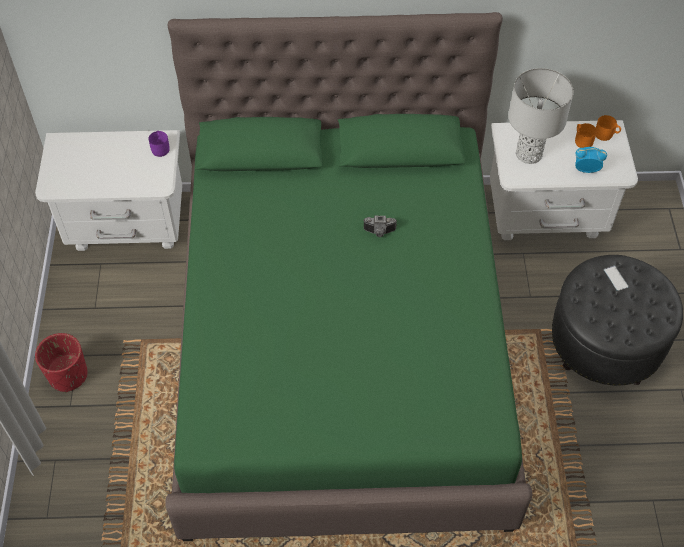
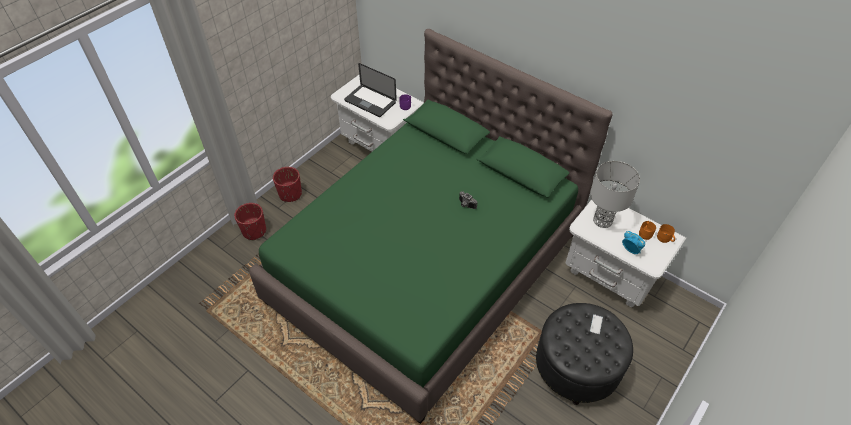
camera: 40 degrees right, 5 degrees down
none -> red planter [234,203,266,240]
none -> laptop [344,63,397,117]

